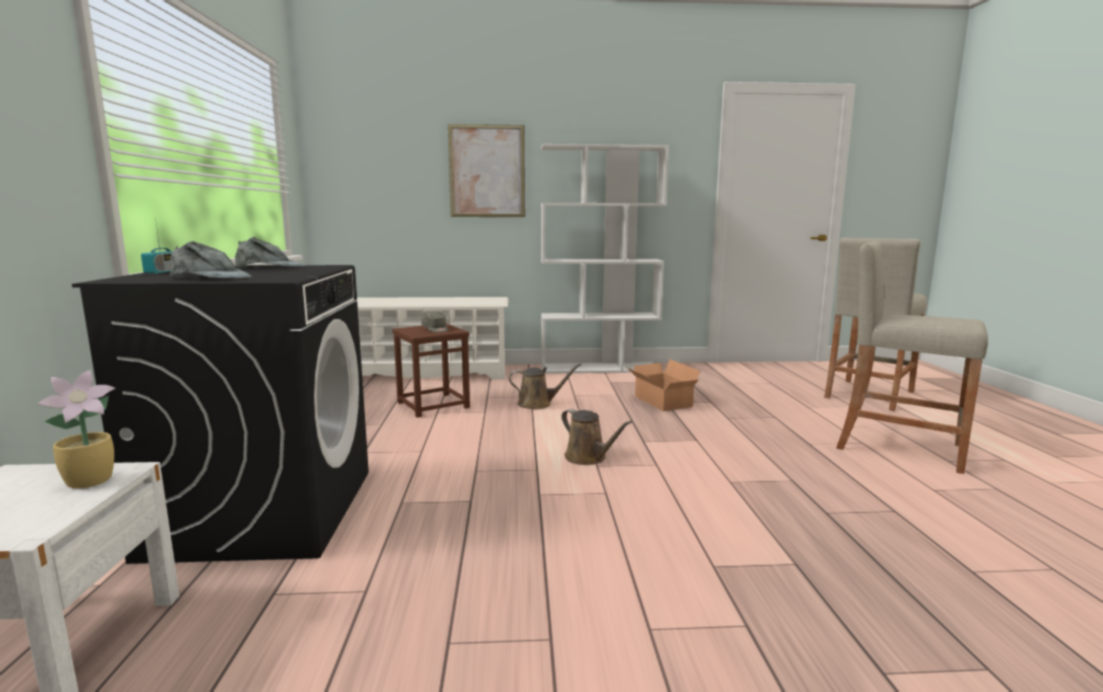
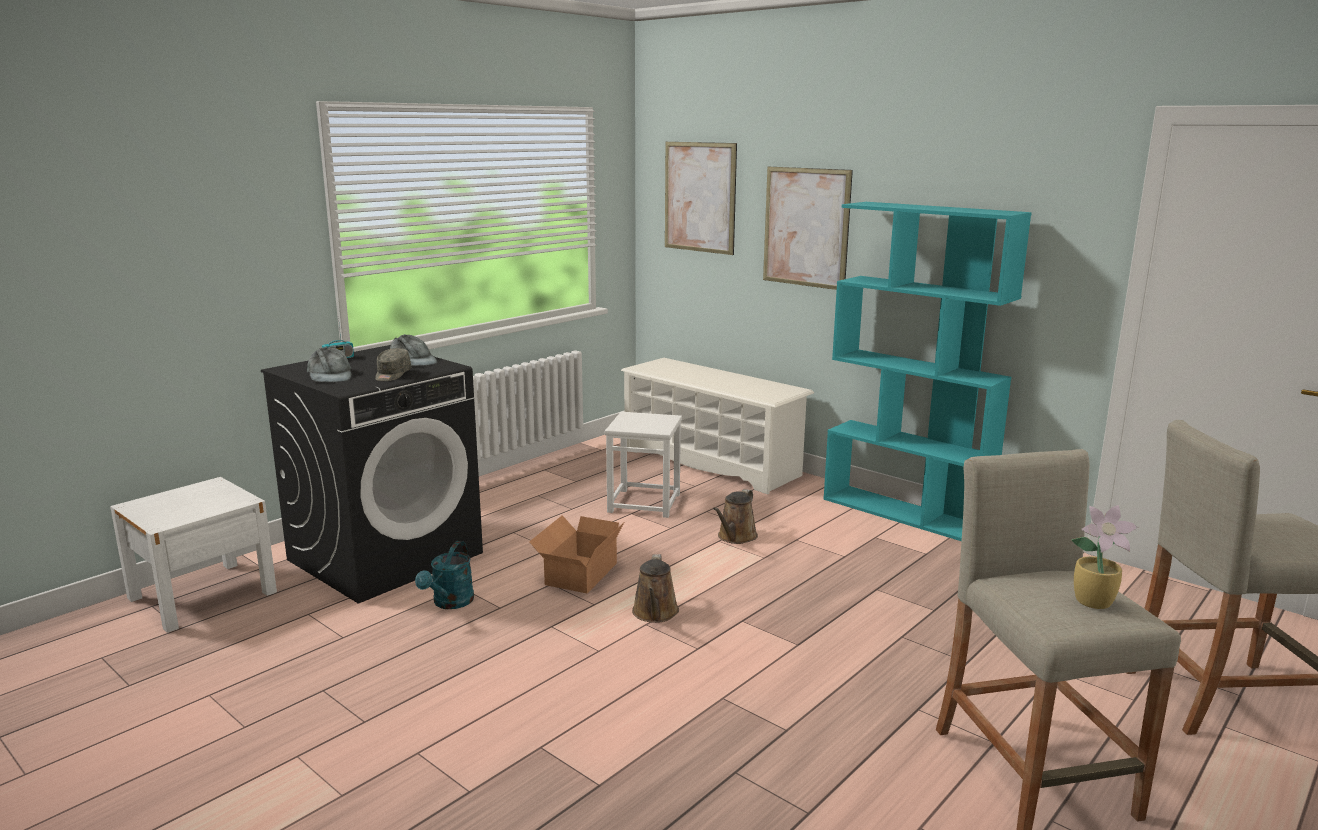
camera: 45 degrees right, 5 degrees up
potted plant [37,370,116,488] -> potted plant moved to [1071,505,1138,609]
brown stool [392,324,470,418] -> white stool [605,412,682,518]
grey cap [421,311,448,333] -> grey cap moved to [375,348,411,381]
brown watering can [509,364,581,409] -> brown watering can turned 75 degrees clockwise [713,489,758,544]
white bookcase [541,144,669,374] -> turquoise bookcase [823,202,1032,541]
cardboard box [628,360,700,411] -> cardboard box moved to [529,515,624,593]
none -> turquoise watering can [415,541,474,609]
none -> picture [665,142,737,255]

